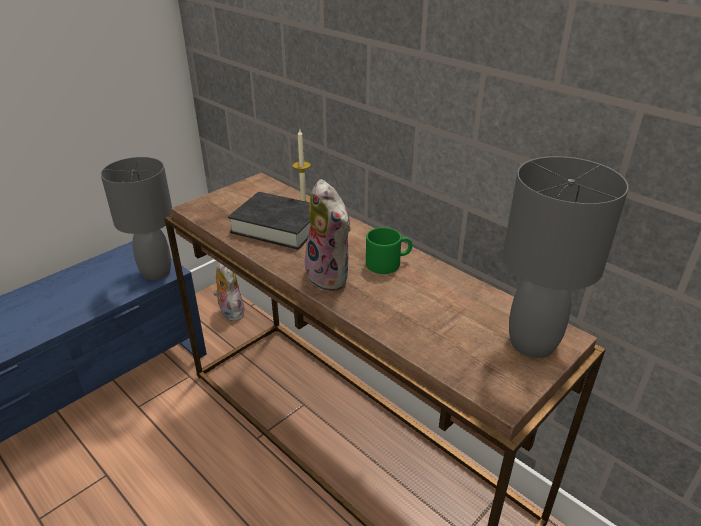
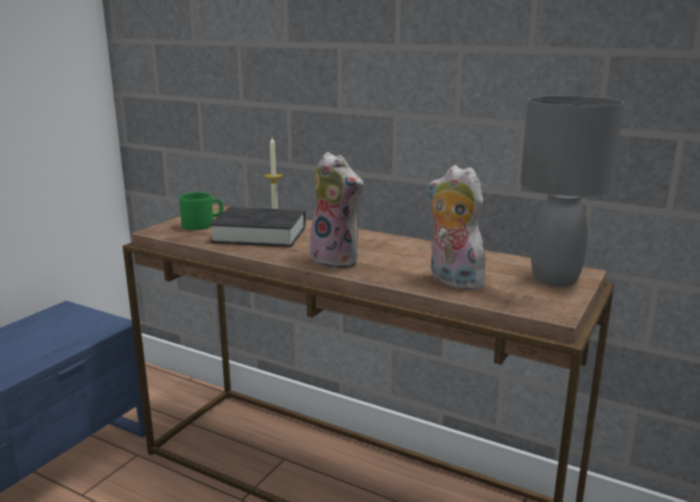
camera: 15 degrees left, 15 degrees down
grey table lamp [100,157,172,280] -> none
plush toy [213,263,245,321] -> plush toy moved to [427,165,487,291]
green mug [366,227,412,274] -> green mug moved to [179,192,223,230]

